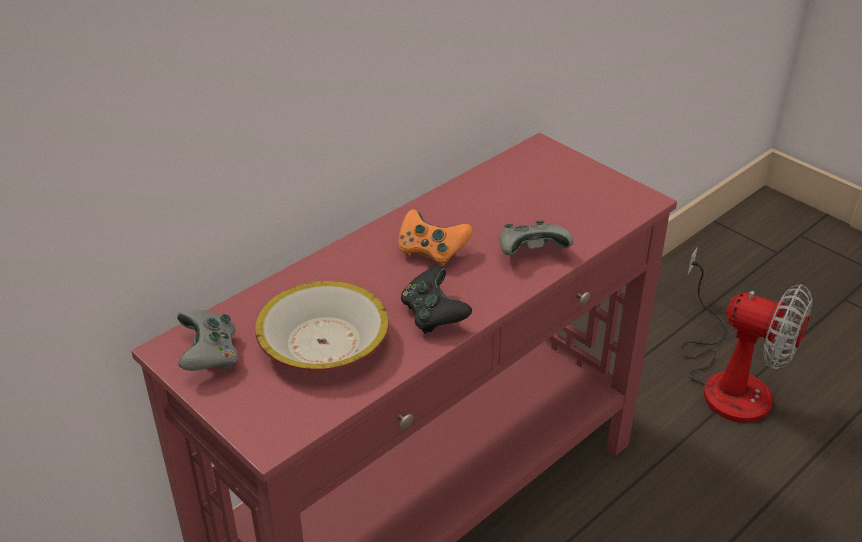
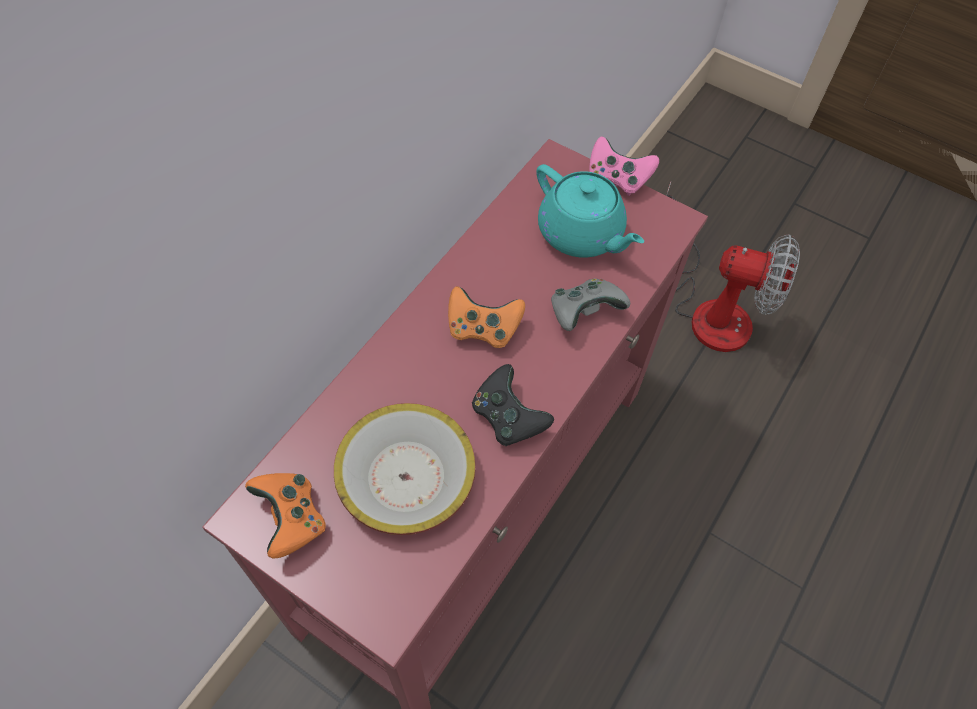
camera: 15 degrees left, 20 degrees up
grey game controller [177,309,238,371] -> orange game controller [245,473,326,559]
none -> turquoise teapot [536,164,644,258]
none -> pink game controller [589,137,659,196]

